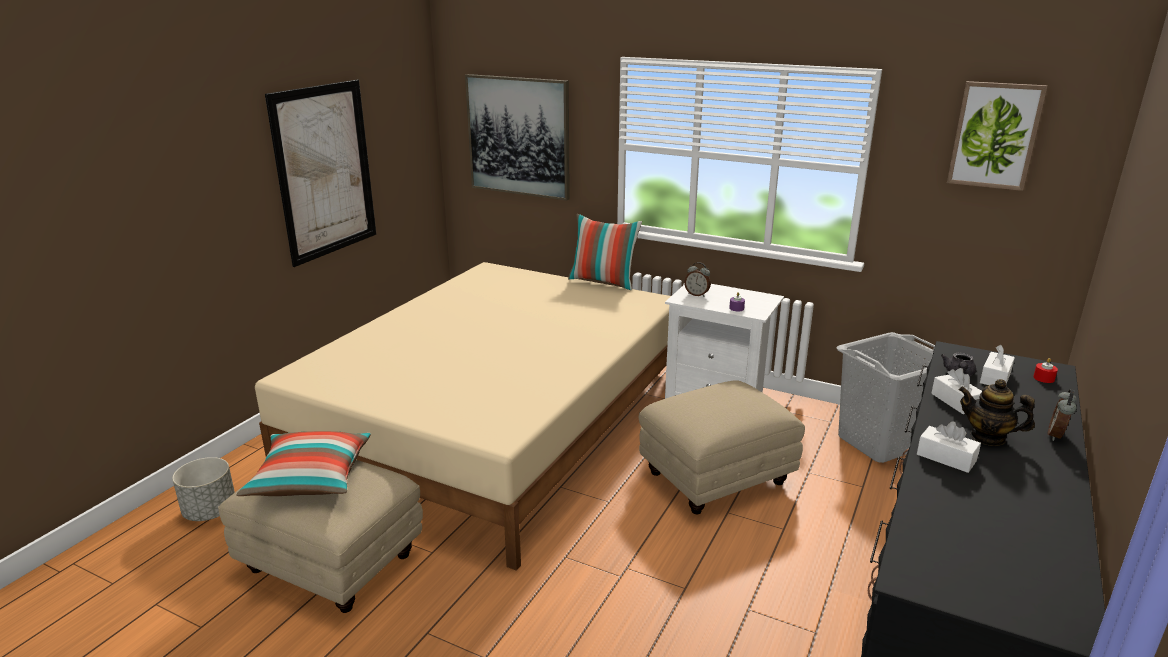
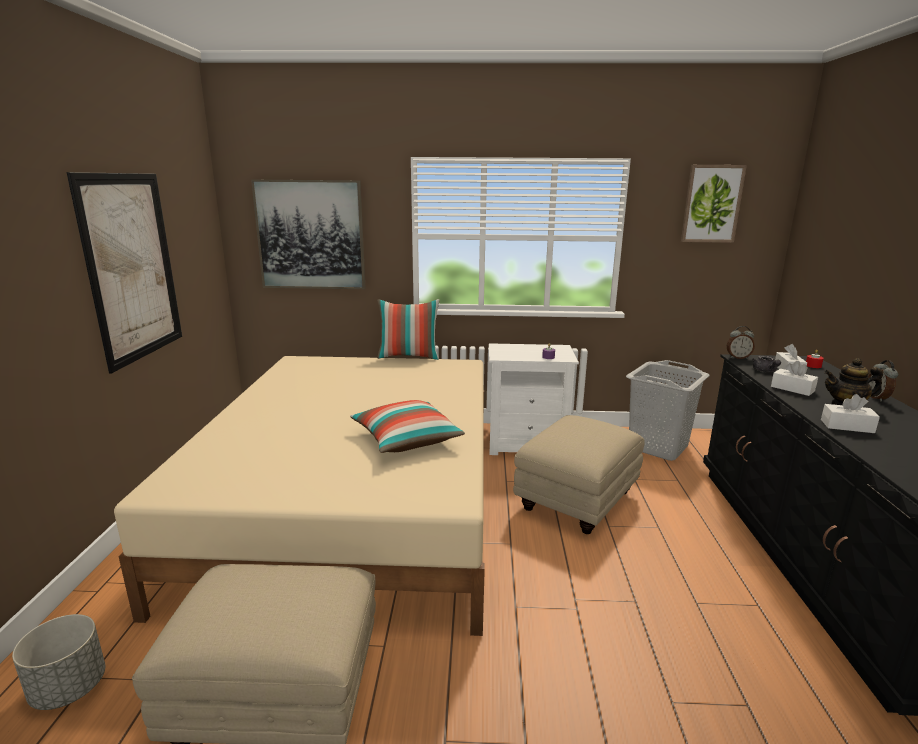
camera: 25 degrees left, 5 degrees down
pillow [237,431,371,496] -> pillow moved to [350,400,465,453]
alarm clock [684,262,711,297] -> alarm clock moved to [727,326,755,359]

